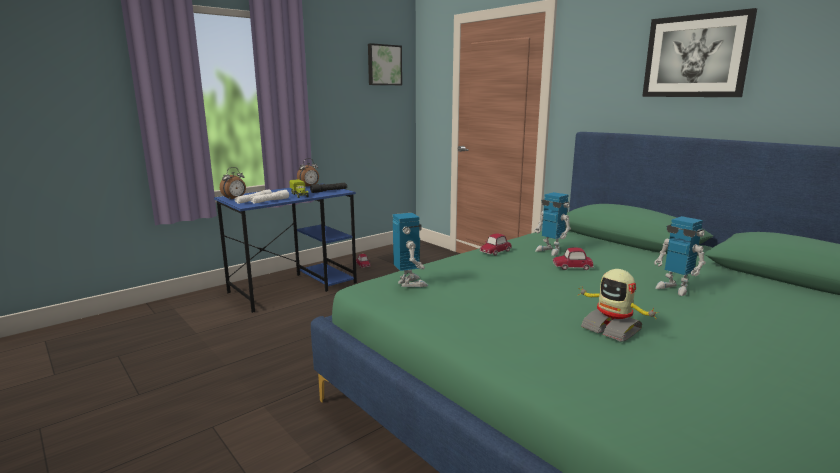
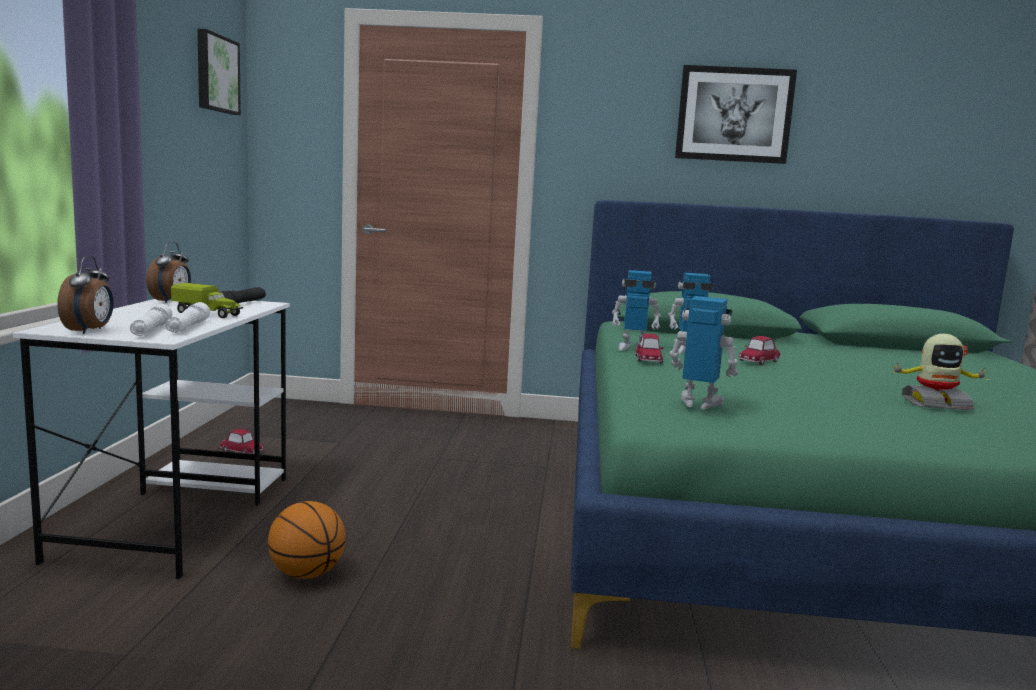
camera: 45 degrees left, 5 degrees down
blue desk [214,183,357,313] -> white desk [13,299,290,579]
toy robot [654,216,706,296] -> toy robot moved to [612,270,661,351]
none -> basketball [268,501,346,579]

